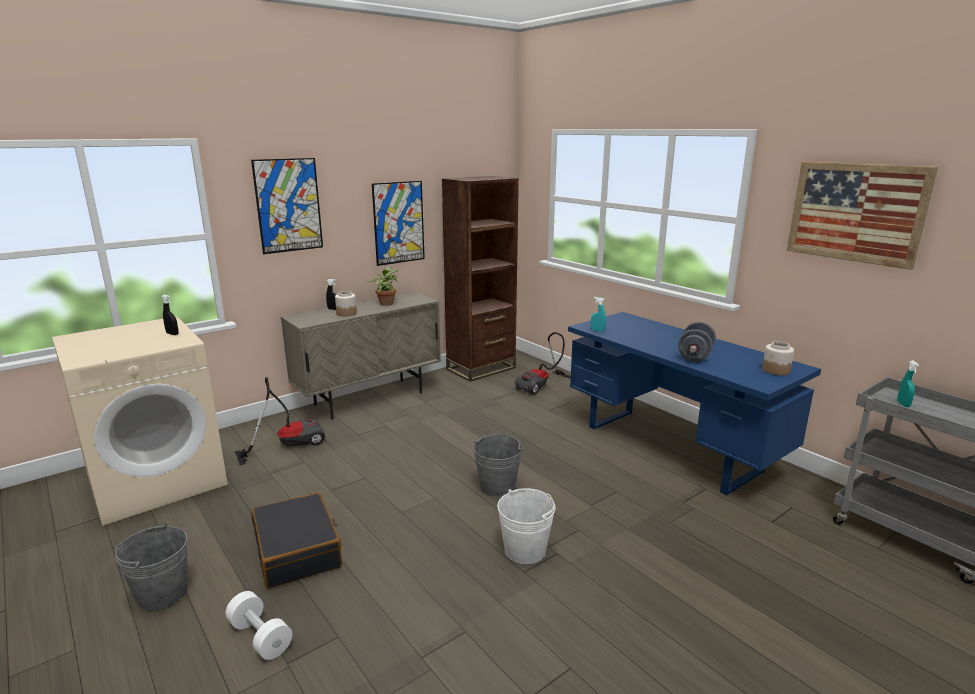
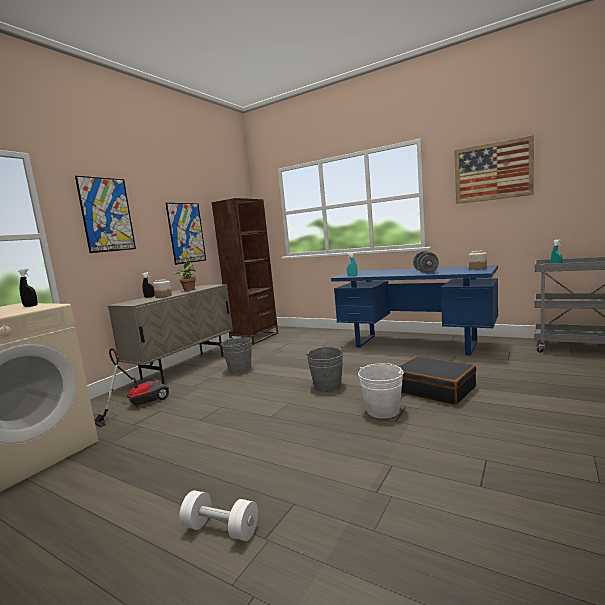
camera: 20 degrees left, 10 degrees down
grey bucket [115,523,188,611] -> grey bucket moved to [221,337,252,373]
black suitcase [251,492,342,589] -> black suitcase moved to [399,356,476,405]
vacuum cleaner [515,332,571,395] -> none

